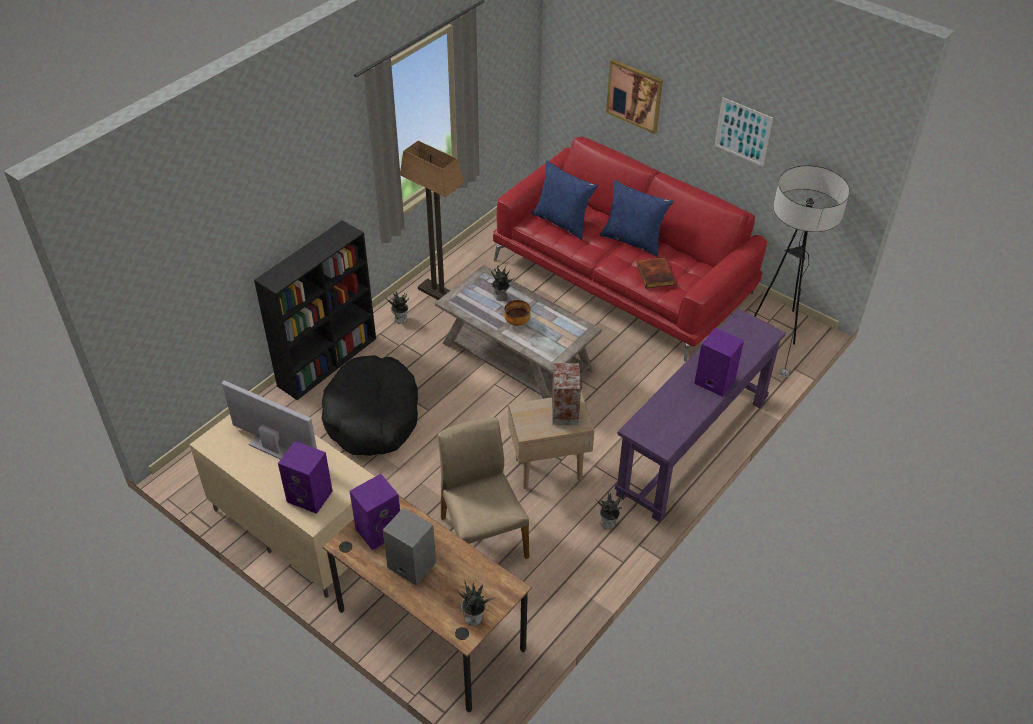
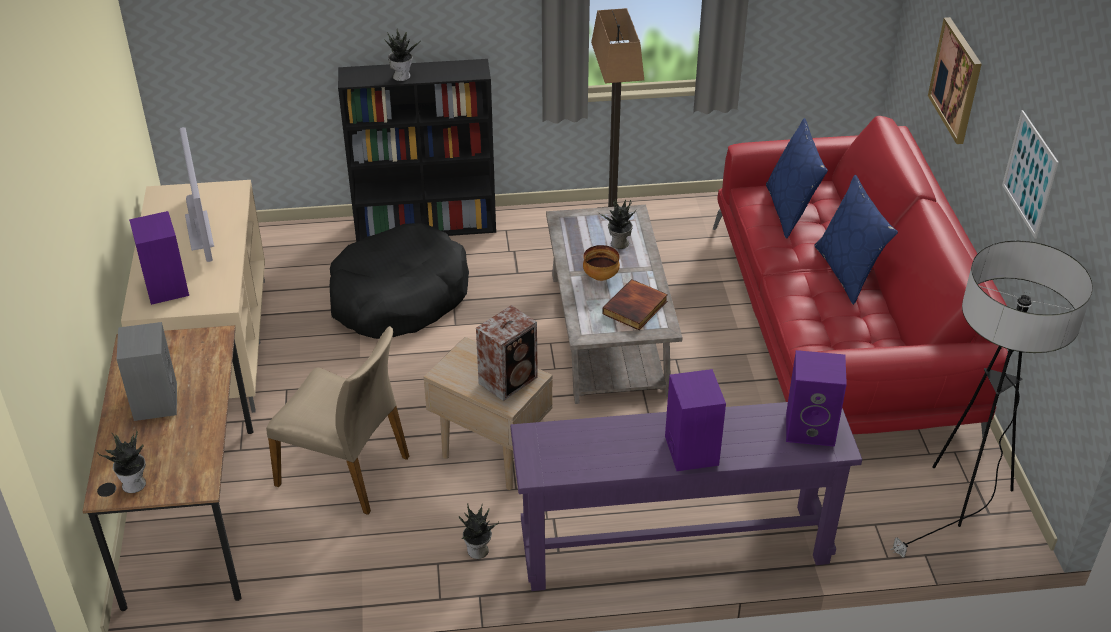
camera: 45 degrees right, 5 degrees down
purple speaker [350,474,400,550] -> purple speaker moved to [786,350,847,447]
potted plant [385,291,409,324] -> potted plant moved to [384,30,419,81]
beige chair [438,417,529,559] -> beige chair turned 90 degrees clockwise [266,326,409,515]
book [637,257,675,288] -> book moved to [602,279,668,330]

